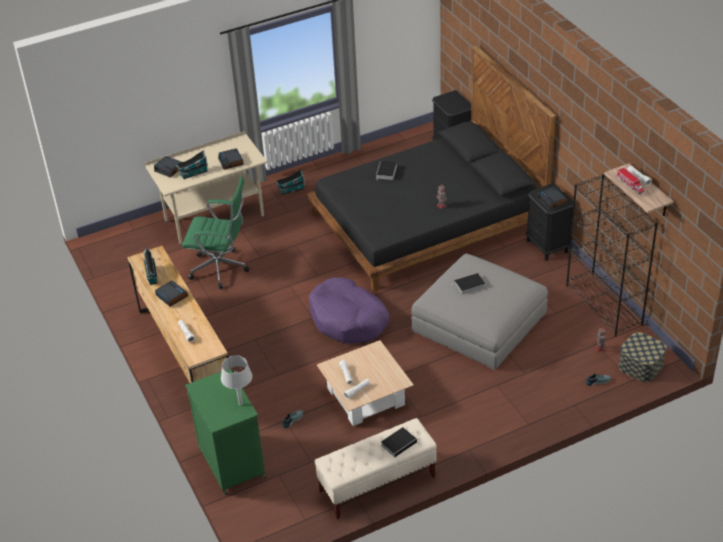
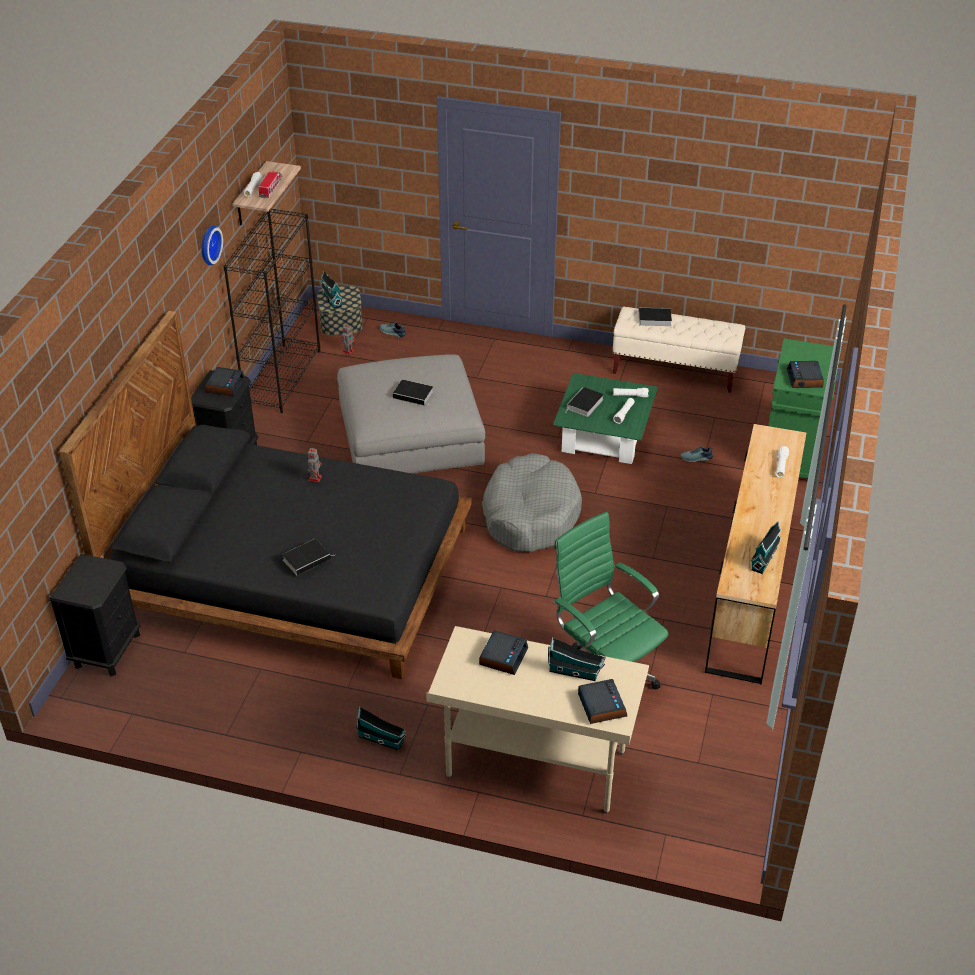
camera: 140 degrees left, 0 degrees up
alarm clock [155,280,189,307] -> alarm clock moved to [787,361,824,388]
grey table lamp [221,355,252,406] -> none
purple dog bed [309,278,390,344] -> grey dog bed [482,453,582,552]
beige coffee table [317,340,414,426] -> green coffee table [553,373,658,464]
none -> wall clock [201,225,223,265]
none -> toy house [320,271,343,309]
none -> book [566,387,604,417]

